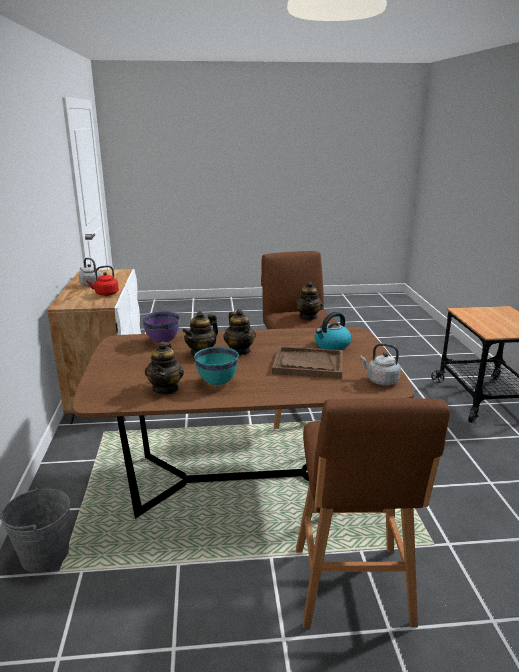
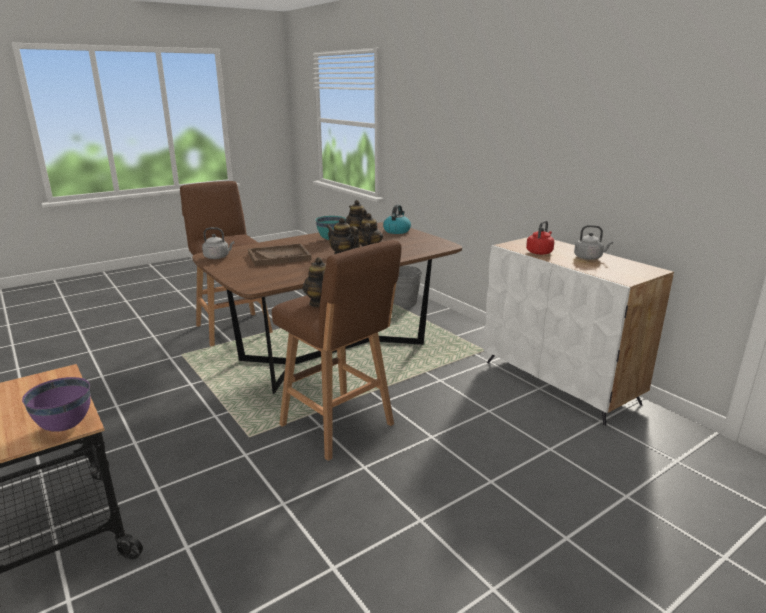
camera: 150 degrees right, 0 degrees up
purple bowl [142,312,180,343] -> purple bowl moved to [22,377,91,432]
kettle [315,312,351,350] -> kettle moved to [383,205,411,234]

